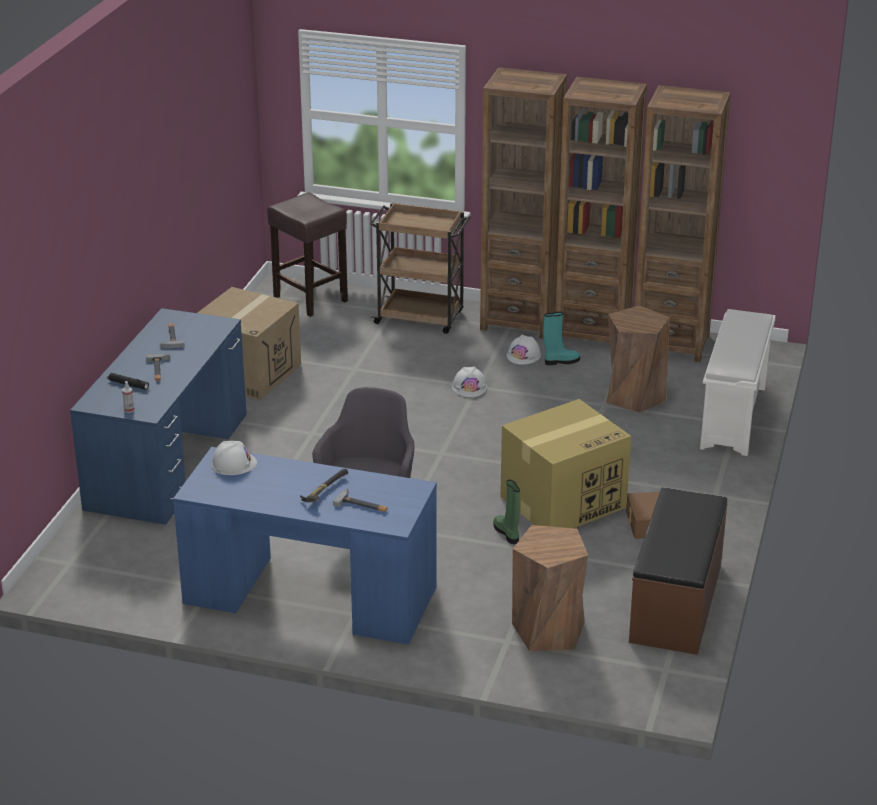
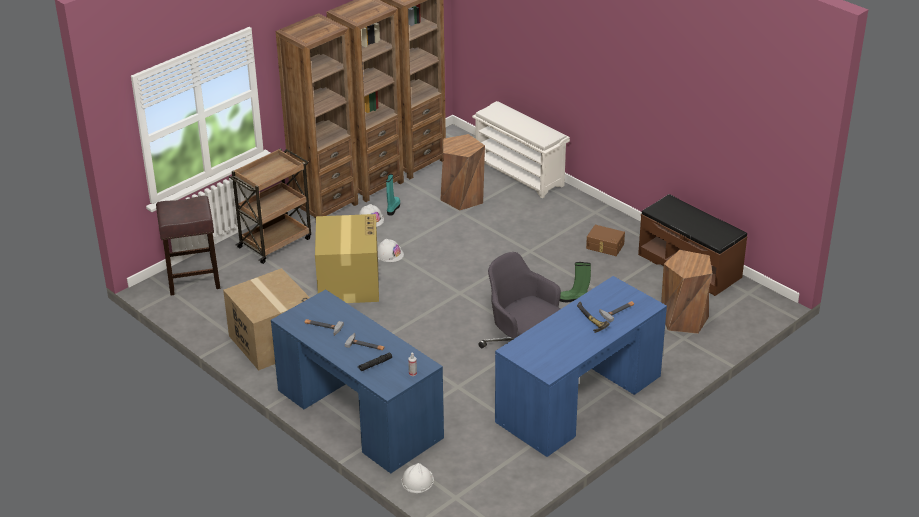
camera: 60 degrees left, 5 degrees up
white hard hat [211,441,257,475] -> white hard hat moved to [402,463,434,493]
cardboard box [500,399,631,528] -> cardboard box moved to [315,214,379,303]

